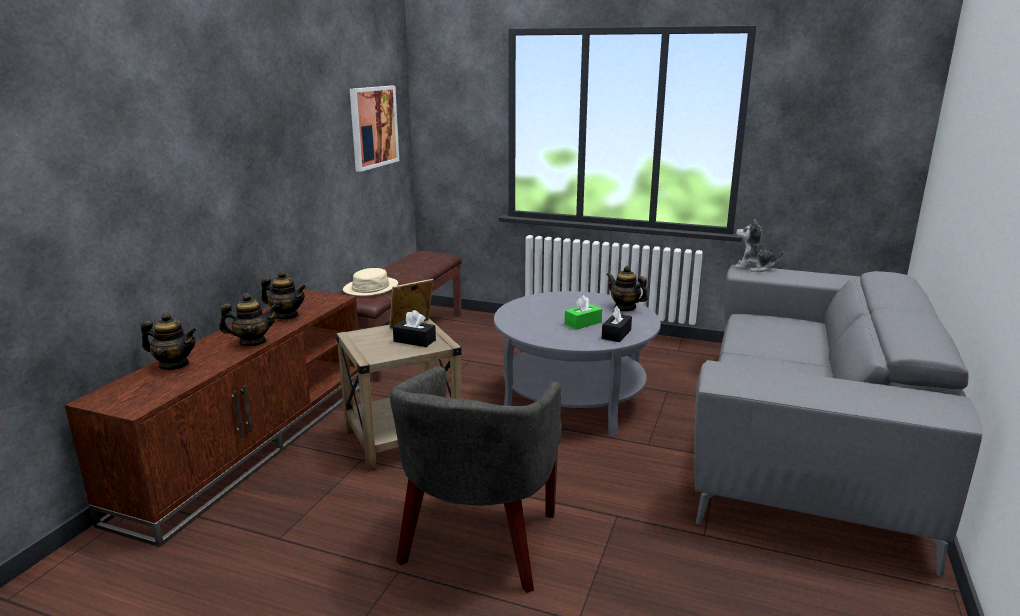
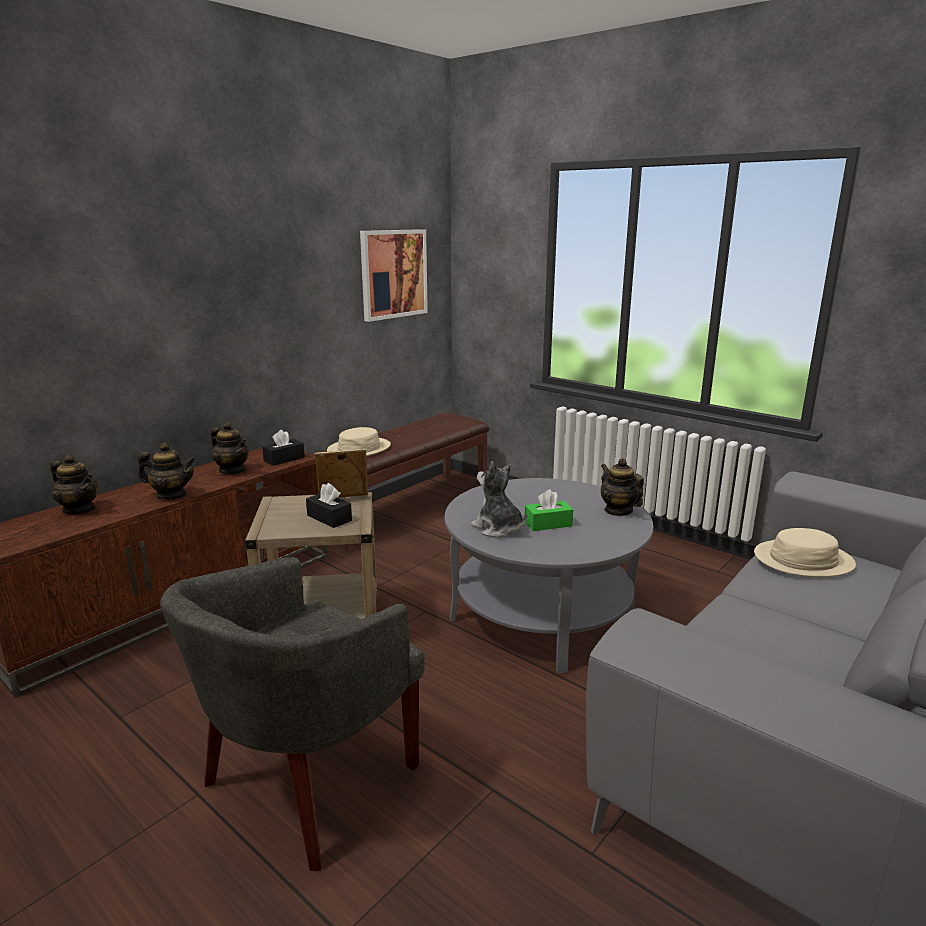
camera: 20 degrees right, 0 degrees up
black tissue box [602,306,632,342] -> black tissue box moved to [262,430,305,466]
plush toy [735,219,784,272] -> plush toy moved to [471,461,527,538]
none -> beige hat [754,528,856,577]

